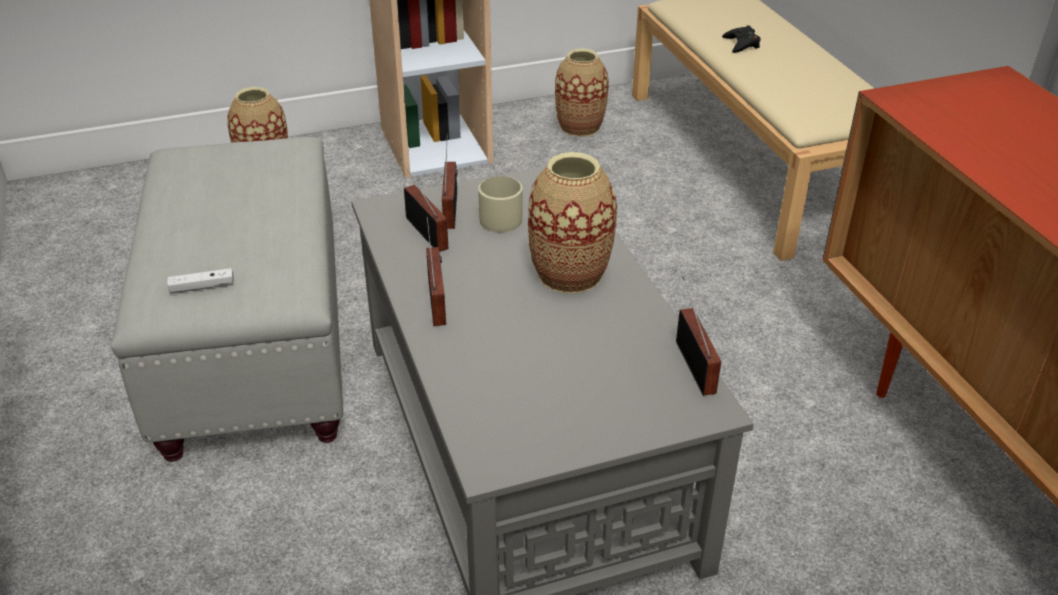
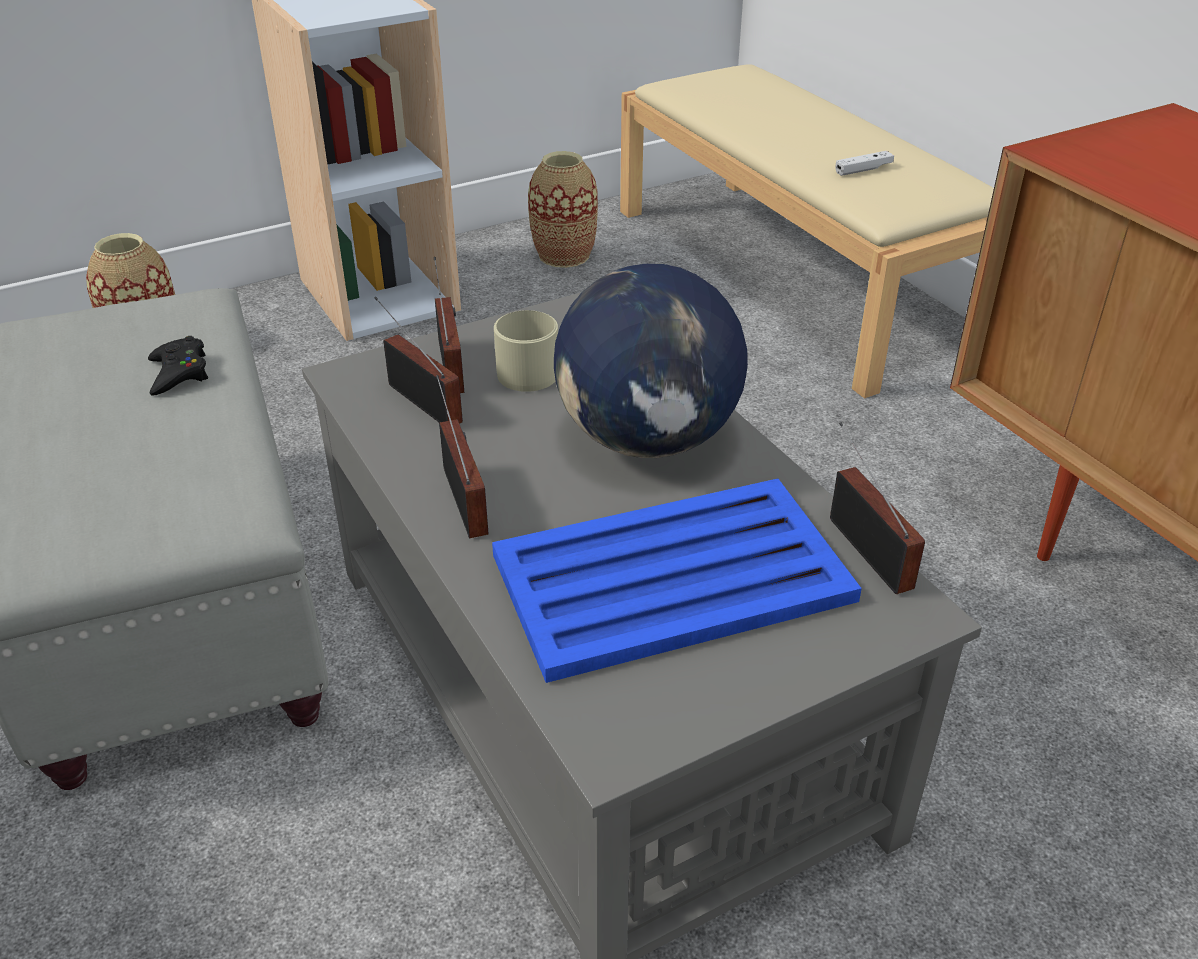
camera: 10 degrees left, 0 degrees up
white game controller [167,268,234,293] -> white game controller moved to [835,151,894,176]
vase [528,152,617,294] -> globe [554,264,748,458]
black game controller [722,26,761,53] -> black game controller moved to [148,336,208,396]
none -> blue tray [492,478,862,683]

